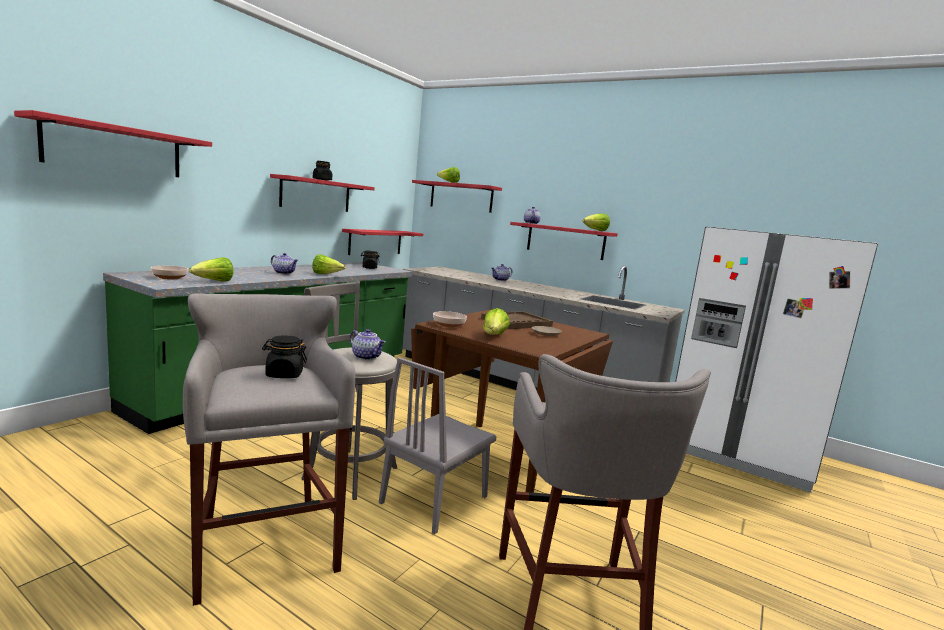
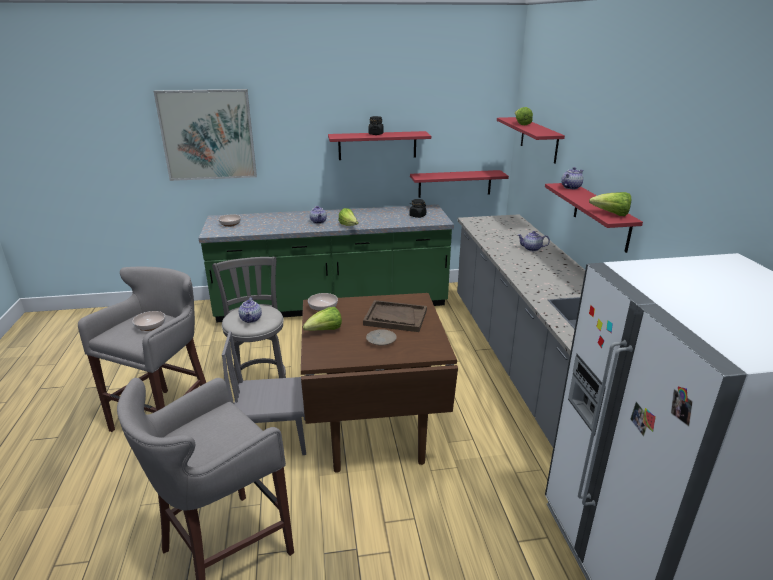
camera: 50 degrees right, 15 degrees up
red shelf [14,110,212,177] -> picture [154,89,257,181]
lettuce [189,257,234,281] -> none
black jar [262,335,307,378] -> bowl [132,311,165,331]

